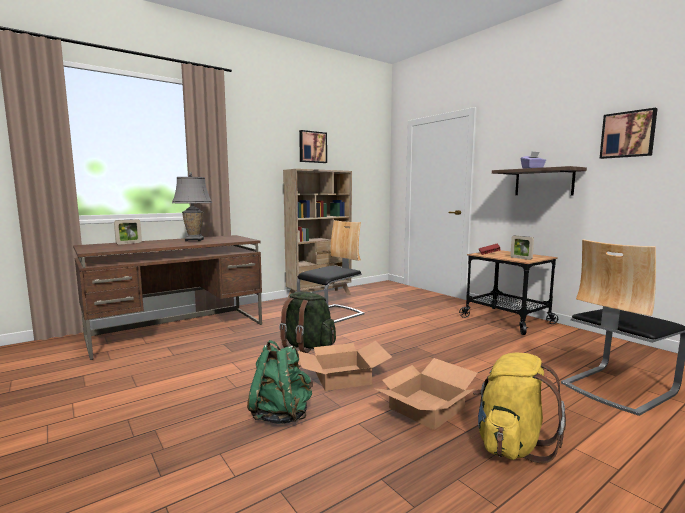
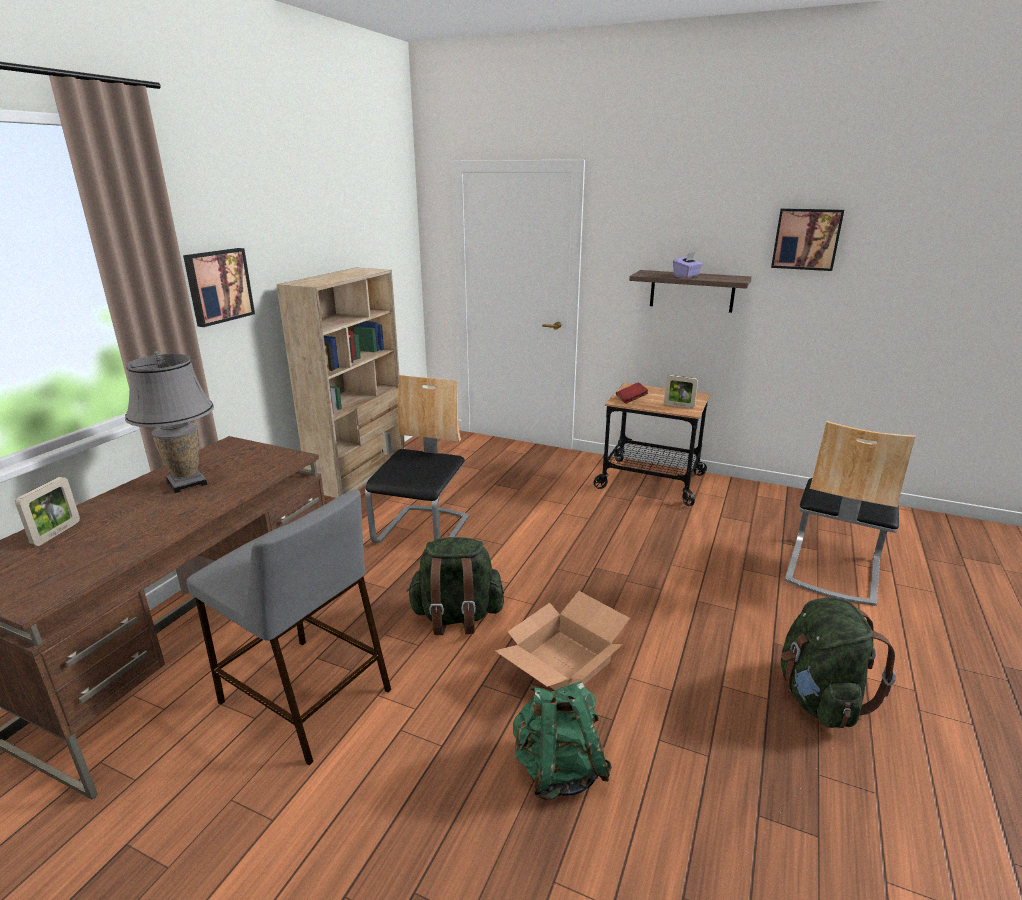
camera: 30 degrees left, 15 degrees up
picture [299,130,327,163] -> picture moved to [183,248,255,327]
cardboard box [373,358,478,430] -> none
yellow backpack [473,353,566,463] -> green backpack [781,598,896,728]
none -> grey stool [187,489,391,765]

